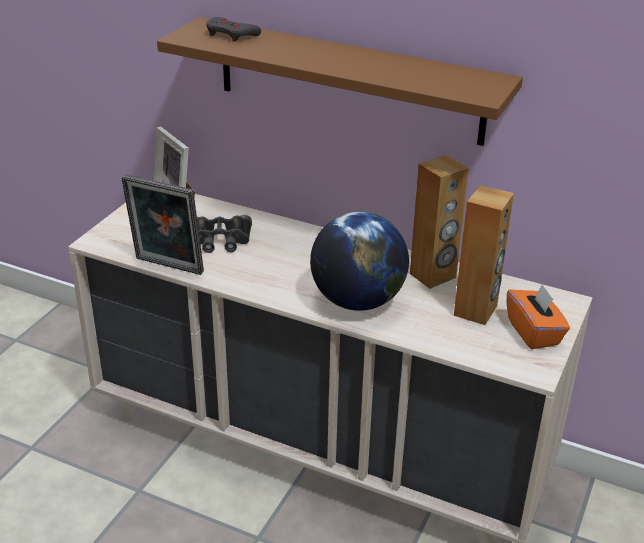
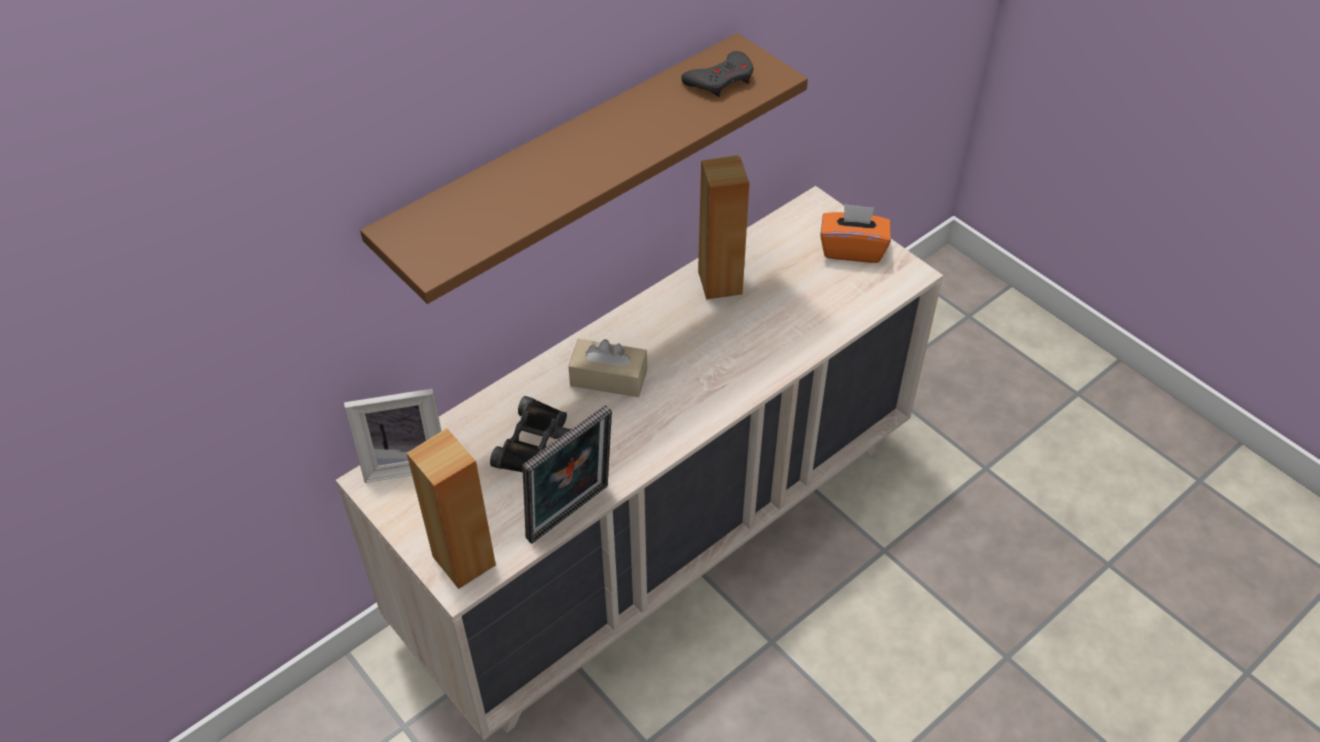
camera: 65 degrees left, 15 degrees up
grey game controller [206,17,261,42] -> grey game controller moved to [681,51,753,97]
globe [310,212,409,311] -> none
brown speaker [454,186,514,325] -> brown speaker moved to [407,428,496,589]
none -> beige tissue box [568,339,647,397]

